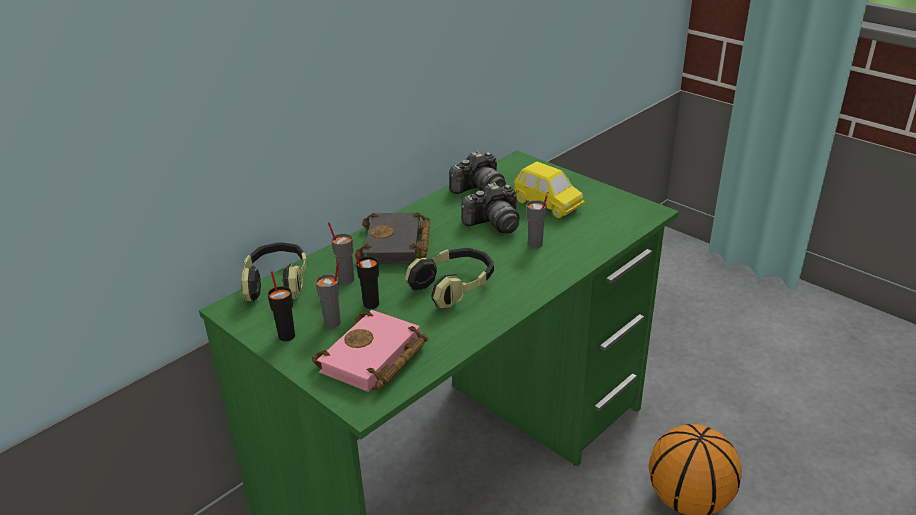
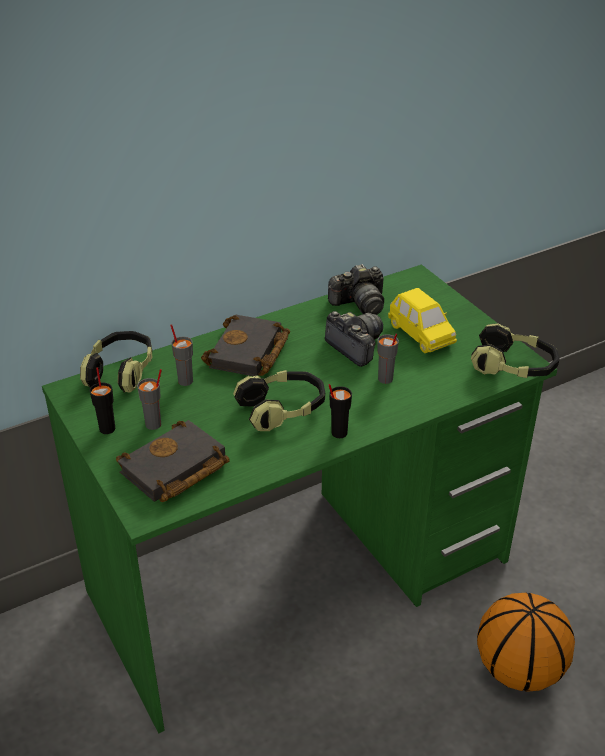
camera: 15 degrees right, 5 degrees up
pink book [312,310,428,392] -> black book [116,420,230,502]
black cup [355,253,379,309] -> black cup moved to [329,384,352,438]
camera [461,182,520,234] -> camera turned 120 degrees counterclockwise [325,311,383,367]
none -> headphones [471,323,560,378]

